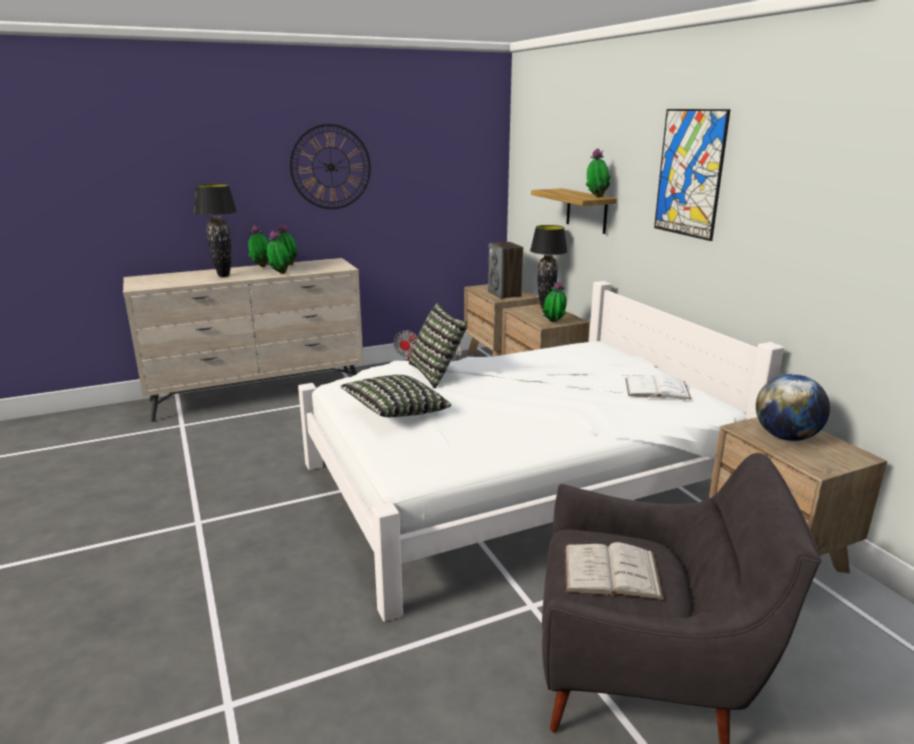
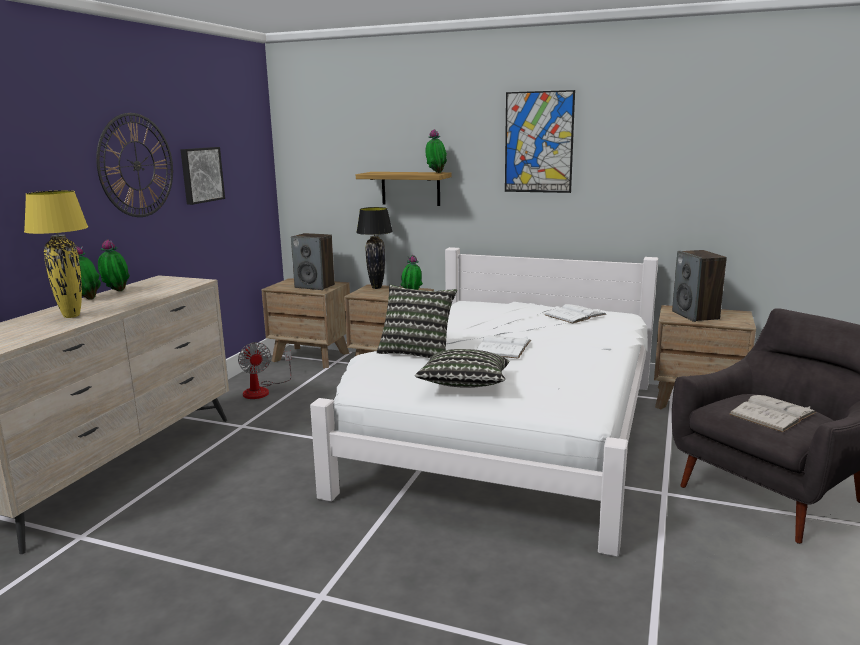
camera: 45 degrees left, 5 degrees down
black table lamp [194,184,237,277] -> yellow table lamp [24,190,88,318]
potted plant [267,231,291,274] -> none
globe [756,374,830,441] -> speaker [672,250,727,322]
none -> picture [181,147,225,205]
none -> white book [476,335,531,359]

